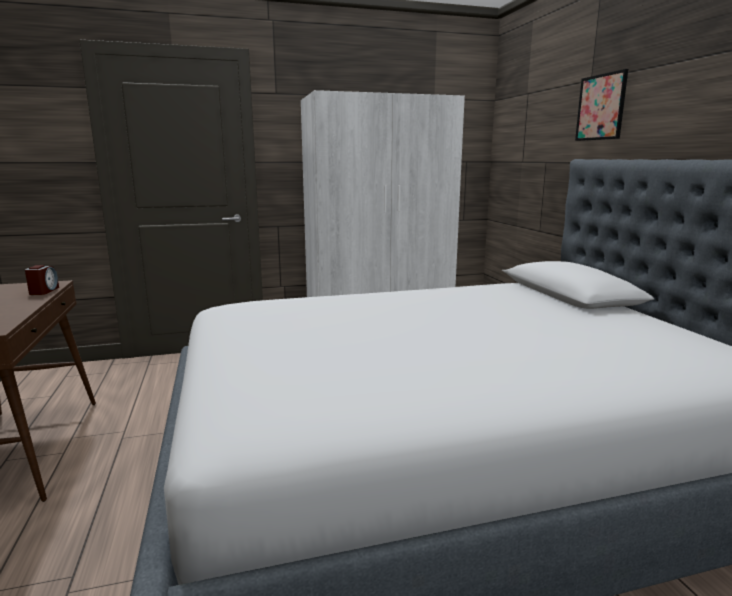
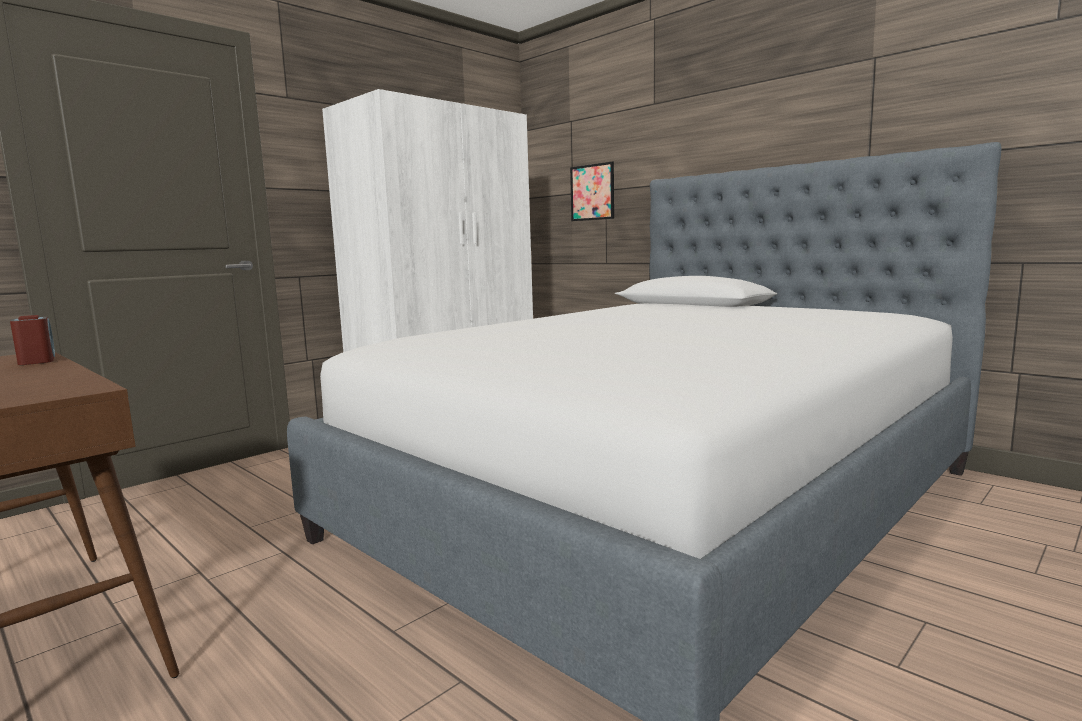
camera: 30 degrees left, 5 degrees down
picture [575,69,628,141] -> picture moved to [570,162,614,221]

